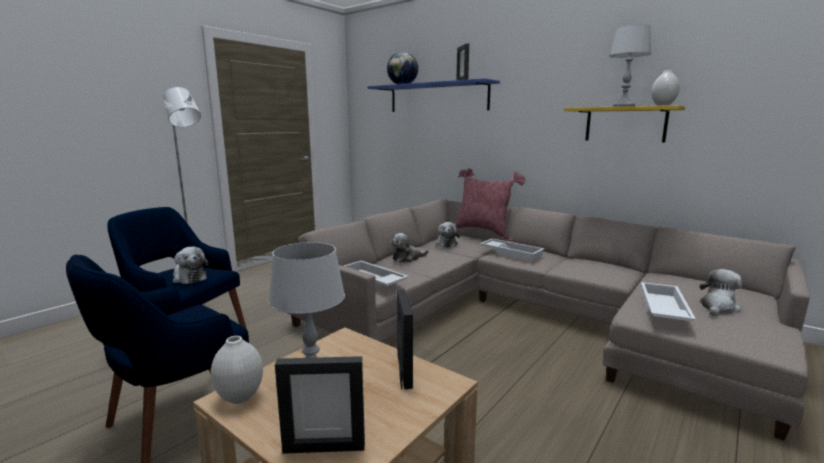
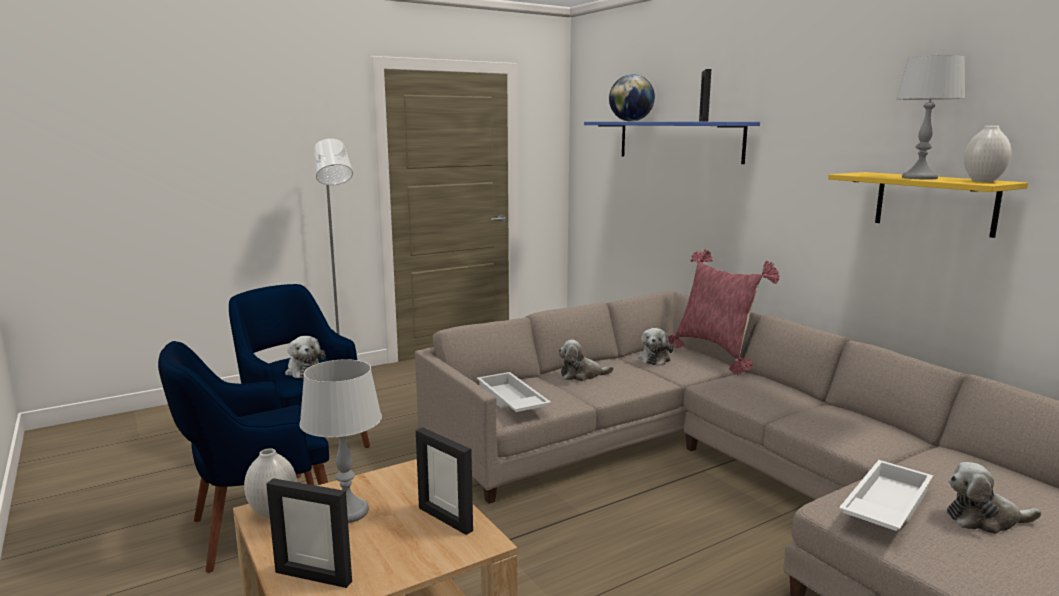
camera: 20 degrees right, 0 degrees up
picture frame [397,289,413,390] -> picture frame turned 120 degrees clockwise [416,427,473,535]
white tray [480,239,545,262] -> none
plush toy [700,269,742,316] -> plush toy turned 150 degrees counterclockwise [947,462,1041,534]

